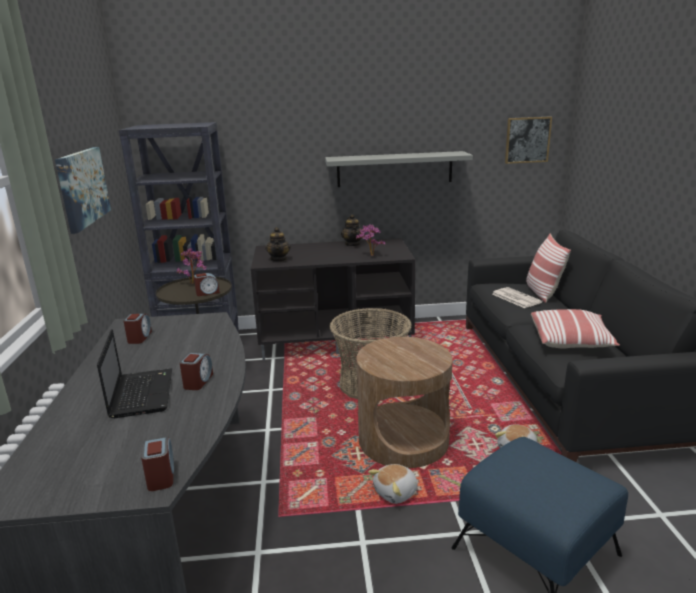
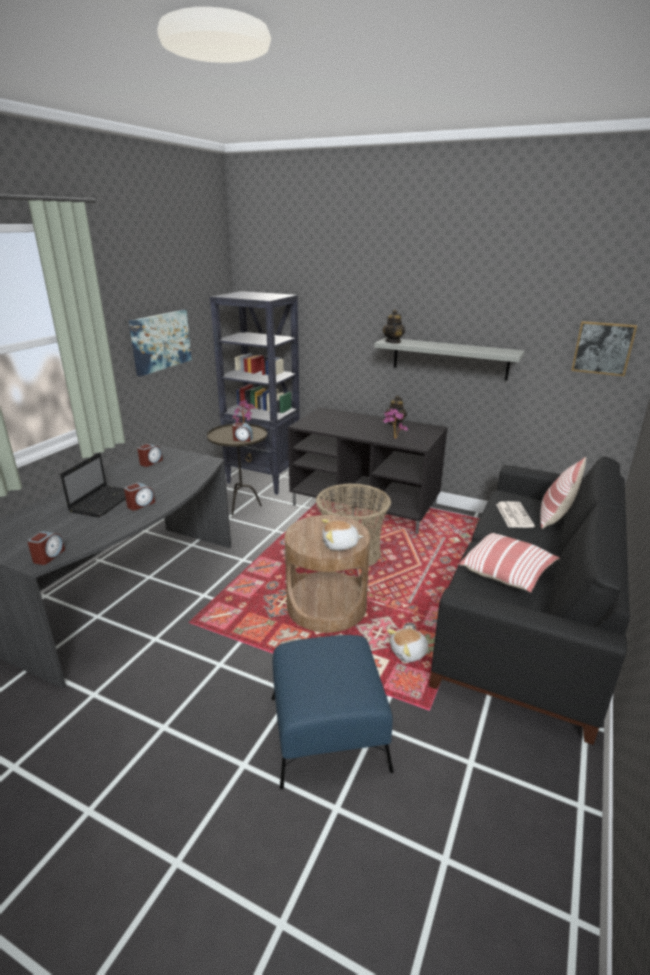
camera: 30 degrees right, 5 degrees up
teapot [265,227,291,262] -> teapot moved to [382,310,405,344]
plush toy [368,464,418,504] -> plush toy moved to [322,519,363,550]

